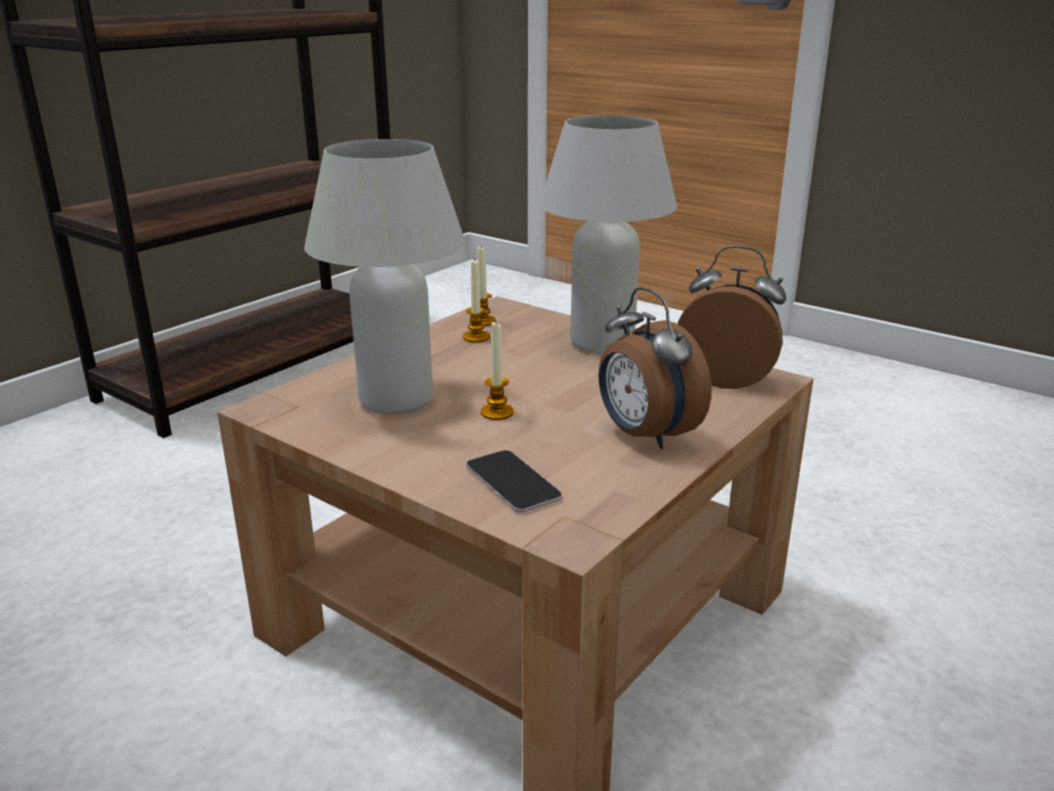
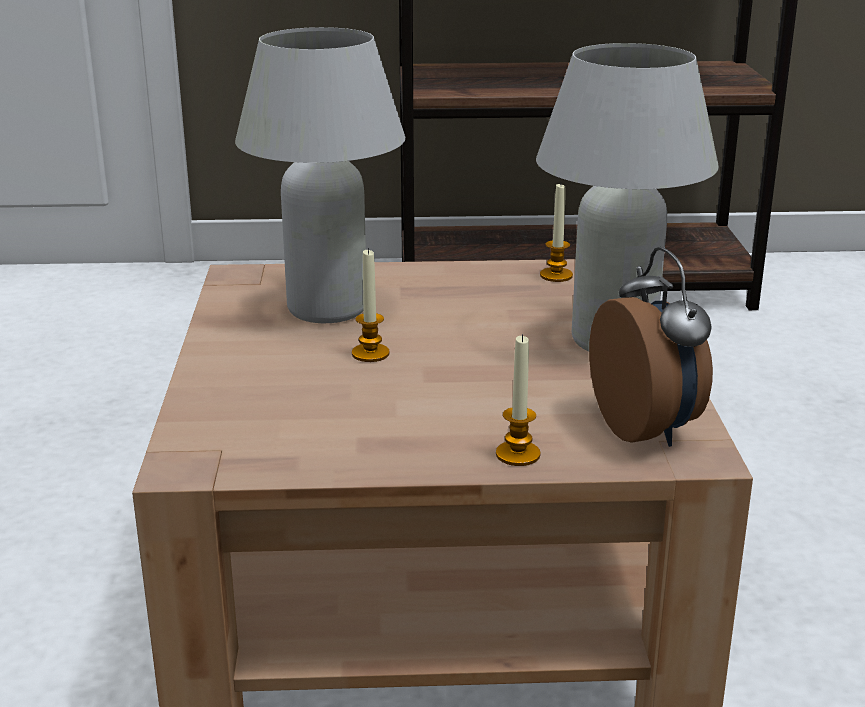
camera: 50 degrees right, 0 degrees up
candle [463,258,490,343] -> candle moved to [496,334,541,466]
phone [466,450,562,513] -> none
alarm clock [598,287,711,449] -> none

